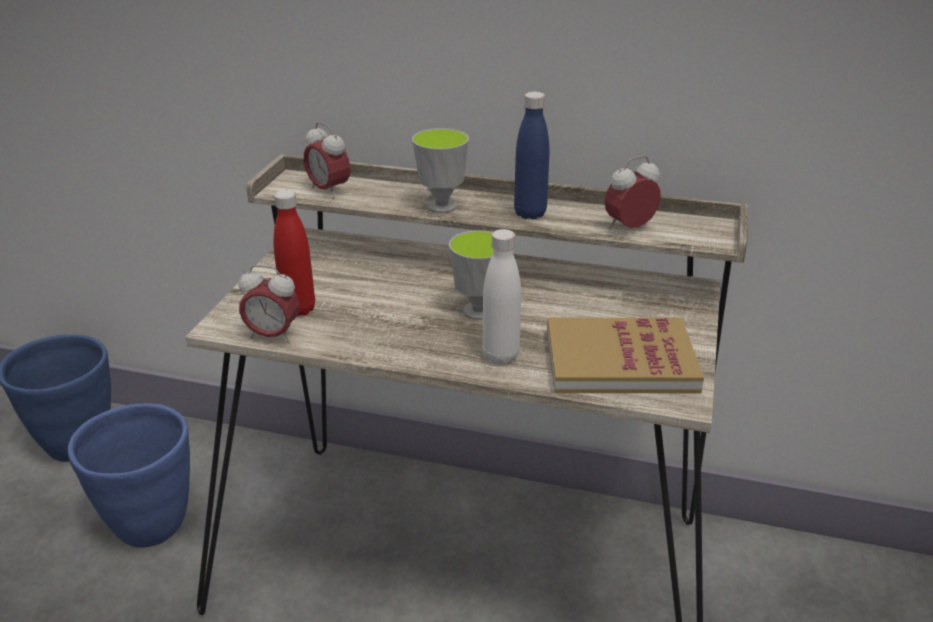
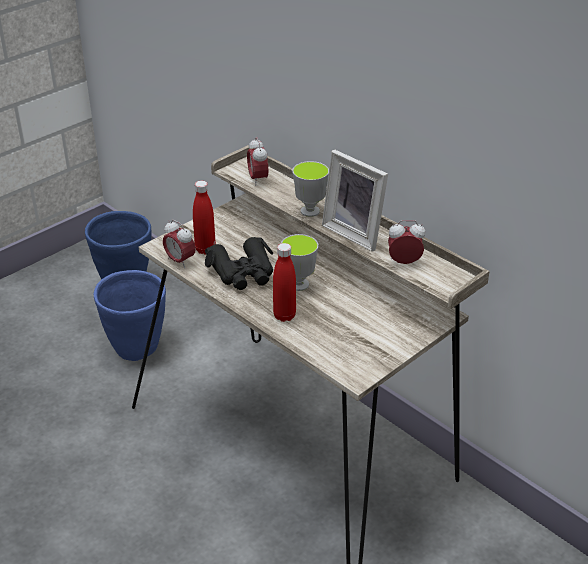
camera: 30 degrees right, 5 degrees up
white bottle [482,229,521,365] -> red bottle [273,243,296,322]
blue bottle [514,92,549,219] -> picture frame [322,150,388,252]
book [547,317,704,393] -> none
none -> black binoculars [205,237,273,290]

